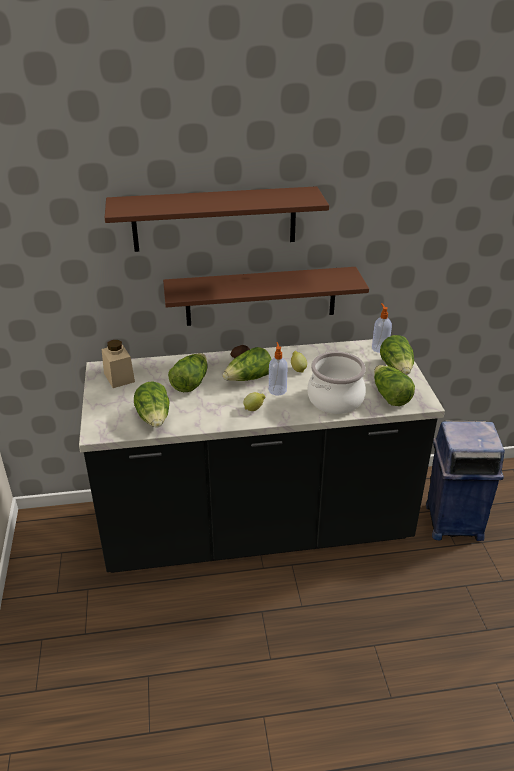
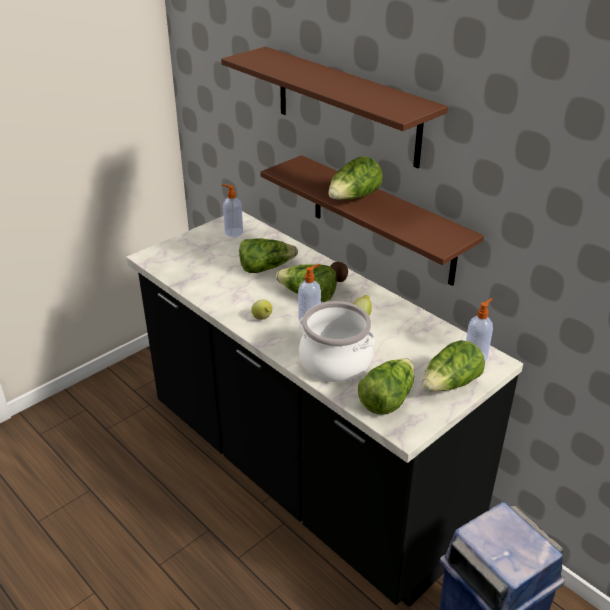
camera: 55 degrees right, 0 degrees up
beige jar [101,340,135,388] -> soap dispenser [221,184,243,237]
lettuce [134,381,170,428] -> lettuce moved to [328,156,383,200]

